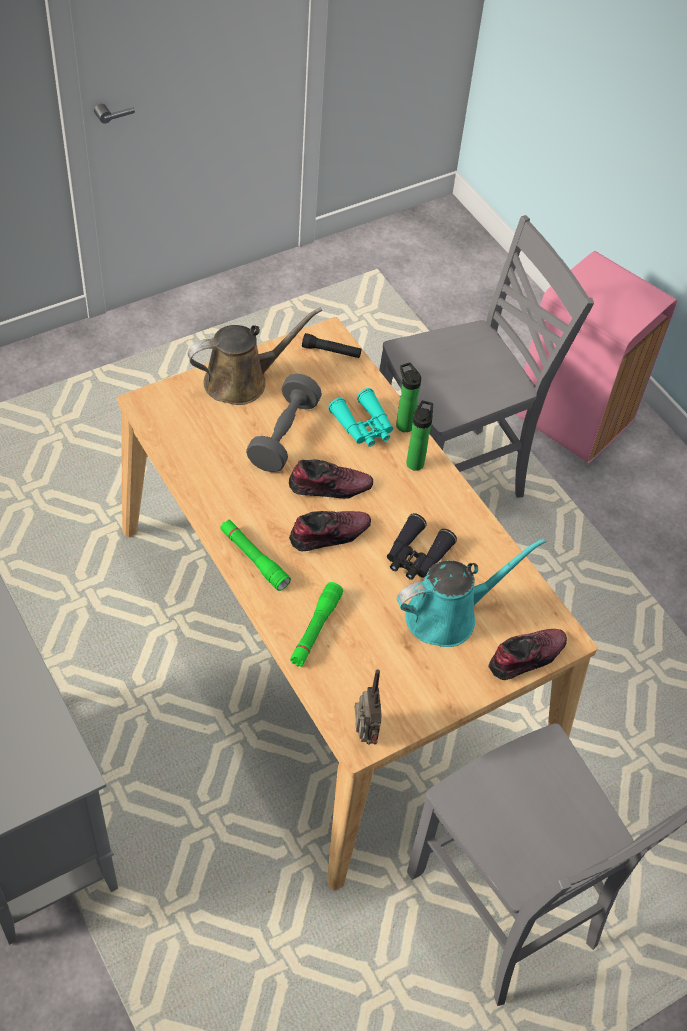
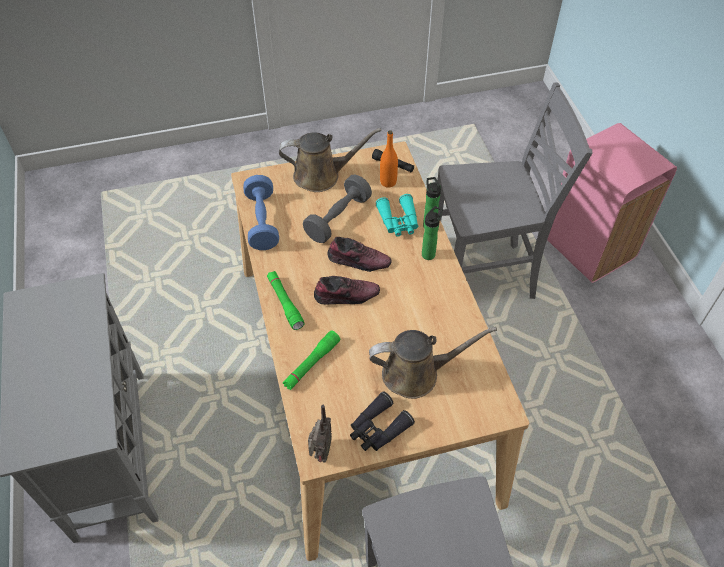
camera: 20 degrees right, 0 degrees up
black binoculars [387,513,457,580] -> black binoculars moved to [350,391,415,451]
turquoise watering can [397,538,546,647] -> brown watering can [369,327,497,399]
shoe [488,629,567,680] -> none
none -> blue dumbbell [243,175,279,250]
none -> orange bottle [380,130,398,188]

